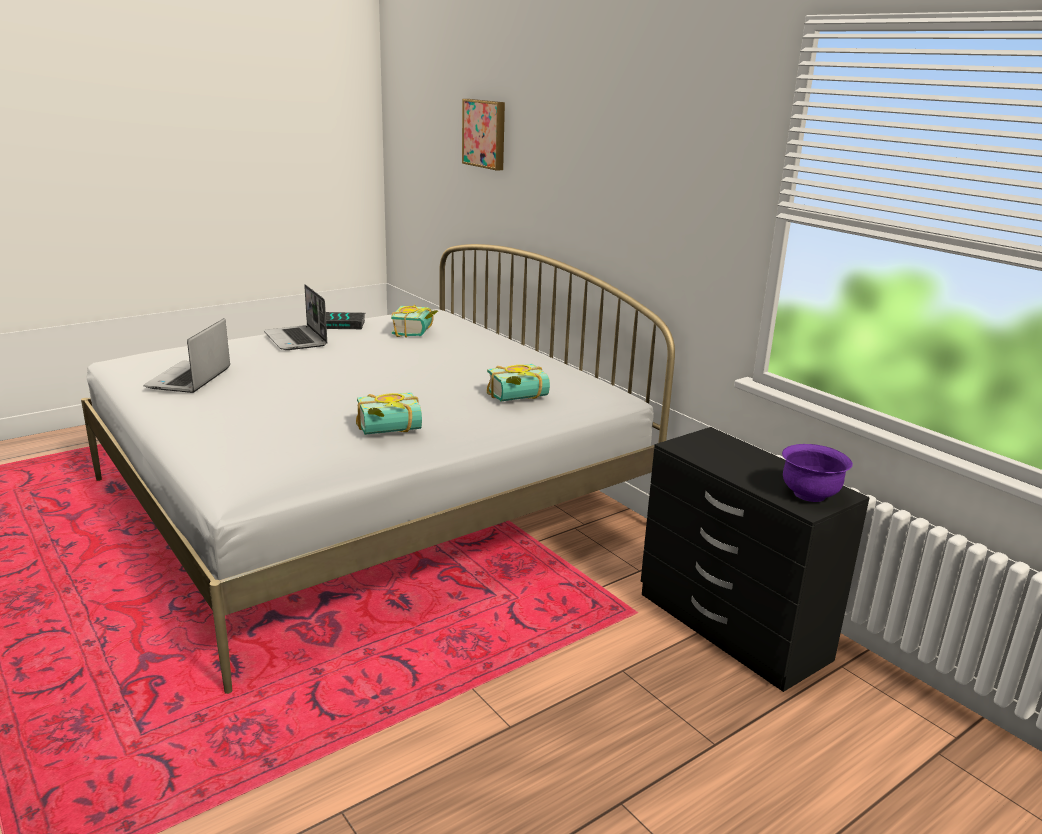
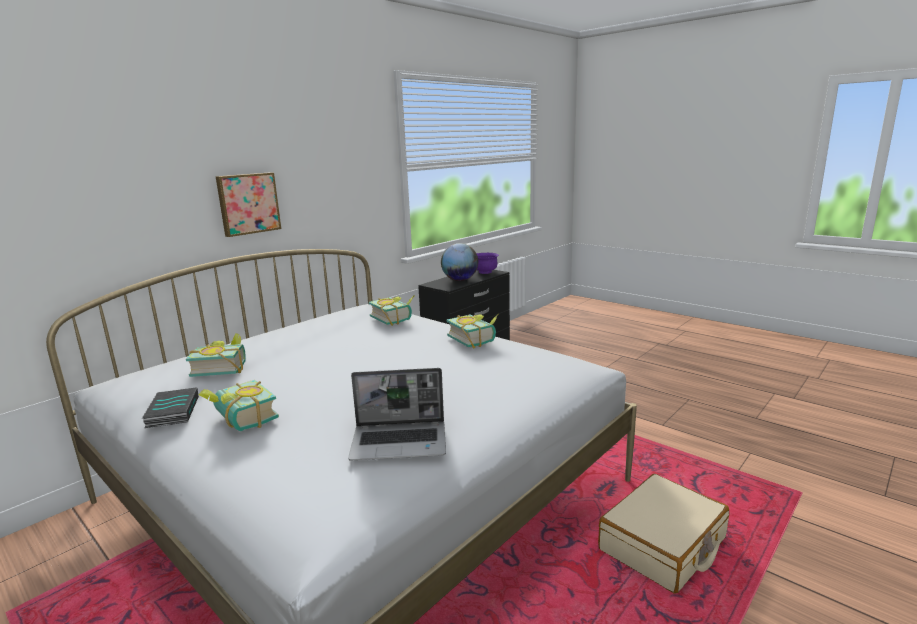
camera: 100 degrees left, 5 degrees down
laptop [264,284,327,350] -> book [199,380,279,431]
picture [462,99,505,171] -> picture moved to [216,172,281,237]
none -> globe [441,243,478,281]
none -> beige suitcase [598,474,729,593]

